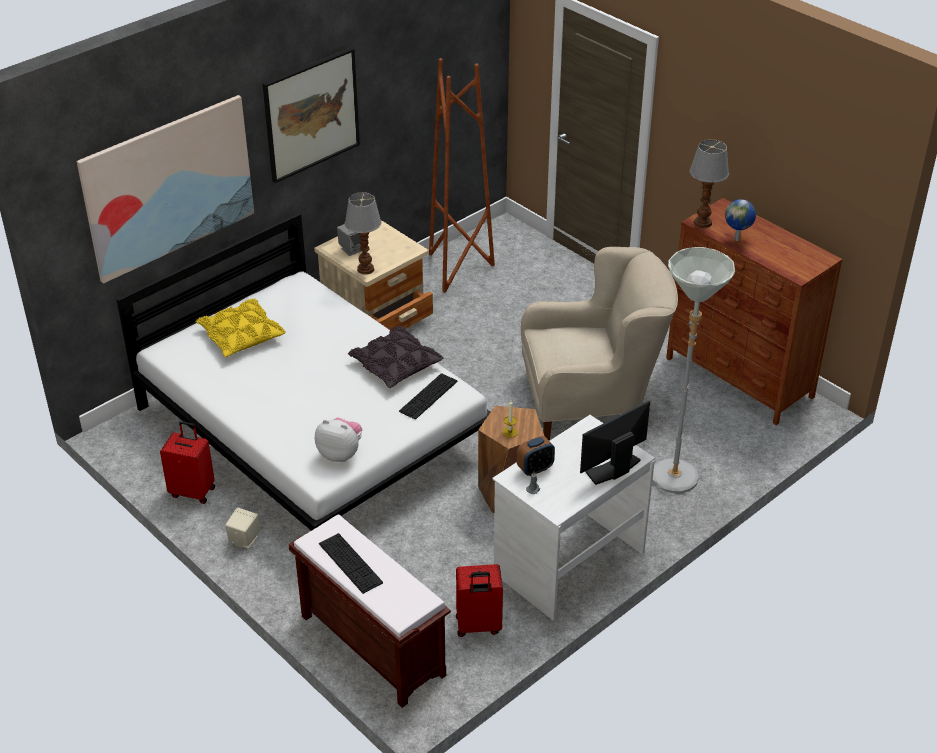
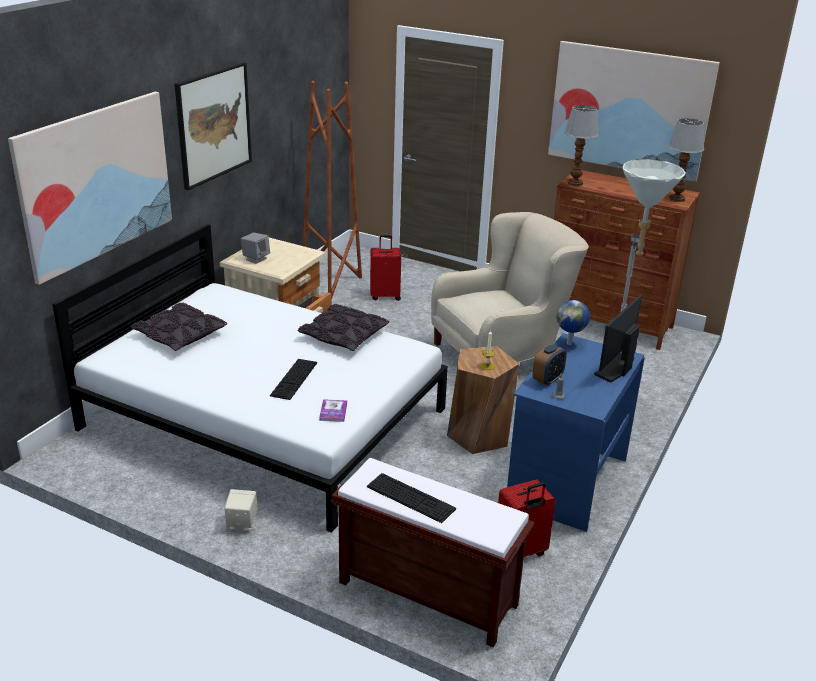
camera: 20 degrees left, 10 degrees down
red suitcase [160,421,215,504] -> red suitcase moved to [370,235,401,301]
yellow pillow [195,298,286,357] -> black pillow [131,303,227,351]
plush toy [315,418,362,462] -> book [319,399,347,422]
table lamp [345,192,382,275] -> table lamp moved to [668,118,704,202]
keyboard [399,373,458,420] -> keyboard moved to [270,359,317,400]
white desk [492,415,655,621] -> blue desk [507,333,645,532]
globe [725,199,756,241] -> globe moved to [557,300,590,345]
none -> picture [548,41,720,182]

